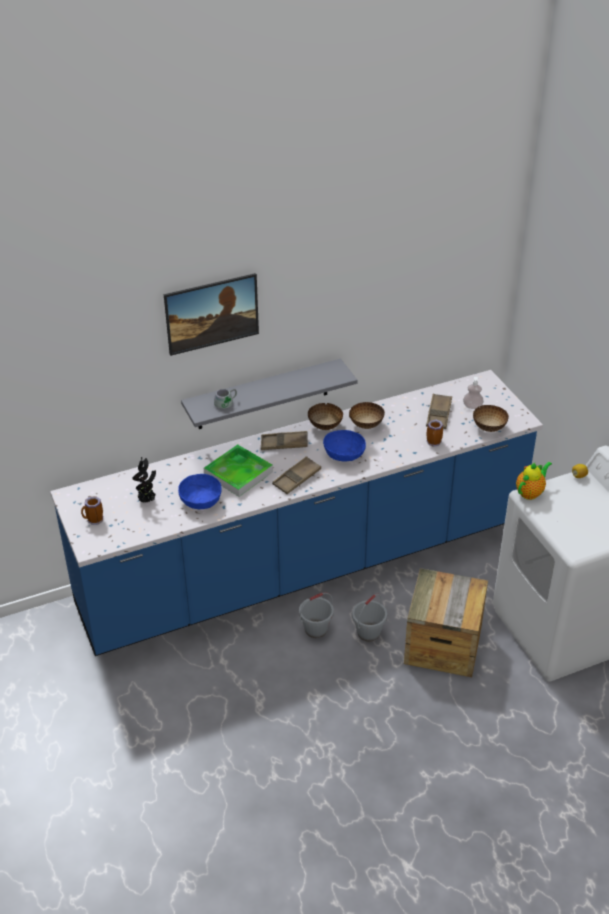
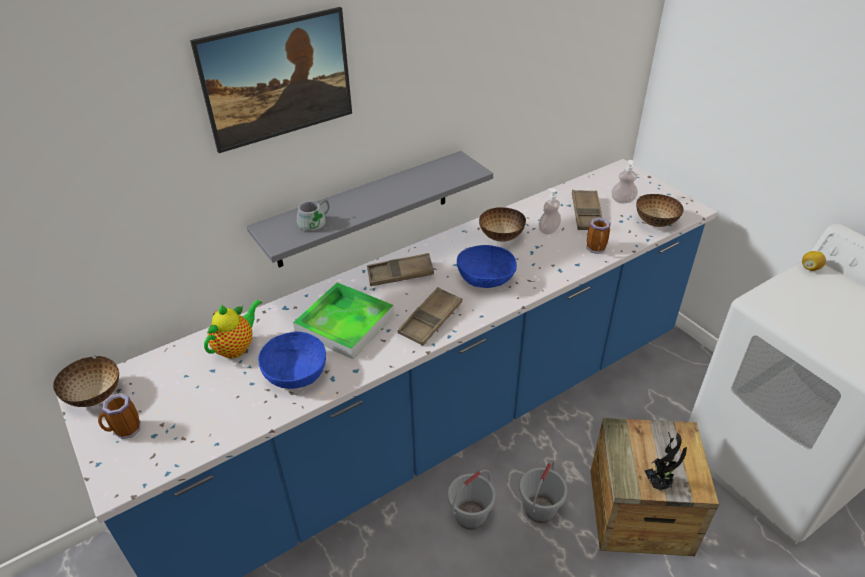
camera: 10 degrees left, 0 degrees up
potted plant [132,457,156,503] -> potted plant moved to [645,432,687,491]
bowl [308,403,343,430] -> bowl moved to [53,356,119,407]
teapot [516,461,552,500] -> teapot moved to [204,299,262,359]
none -> soap dispenser [539,188,561,234]

